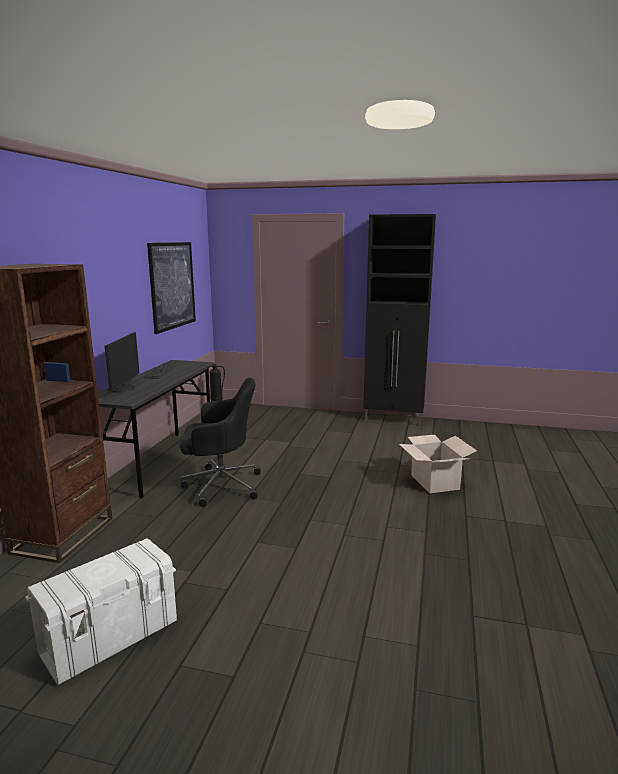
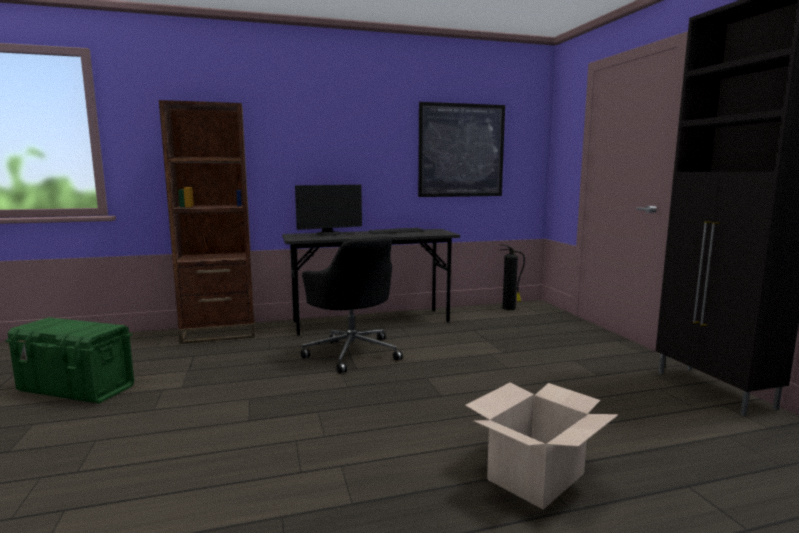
camera: 60 degrees right, 5 degrees down
white storage box [25,538,177,686] -> green storage box [5,317,134,404]

